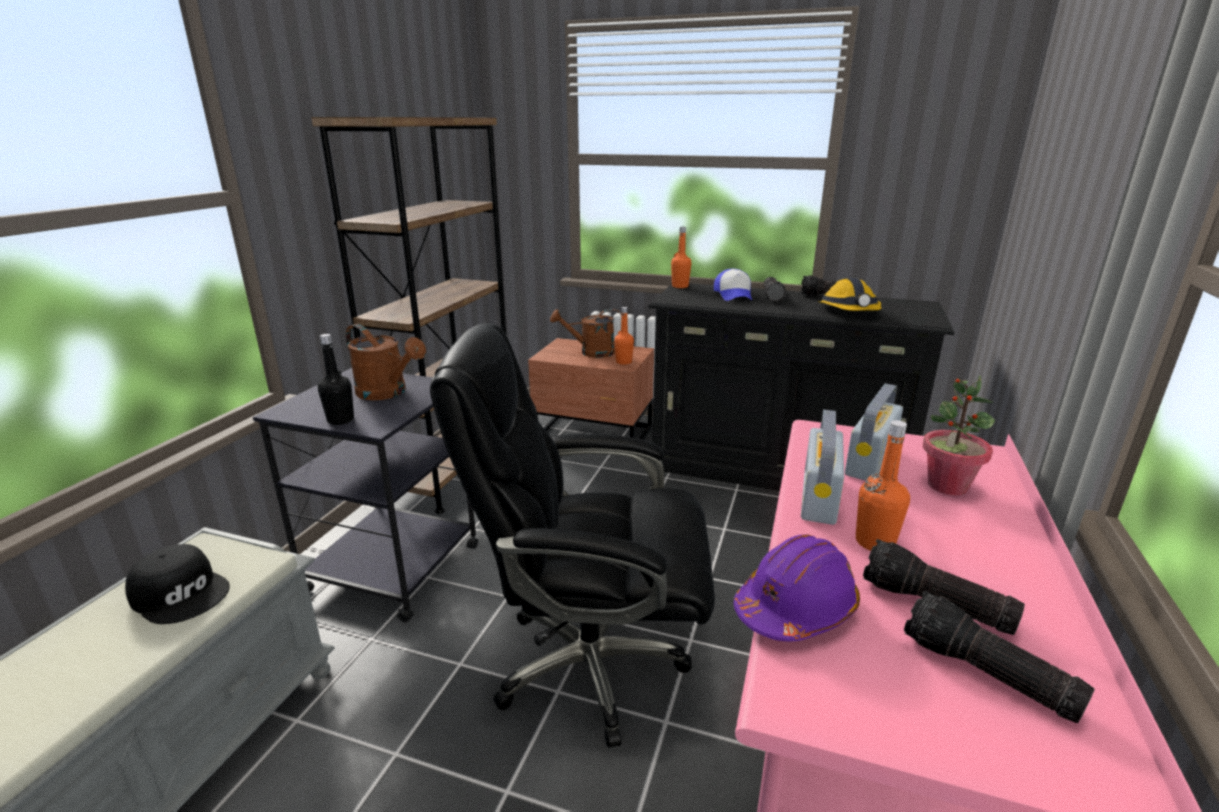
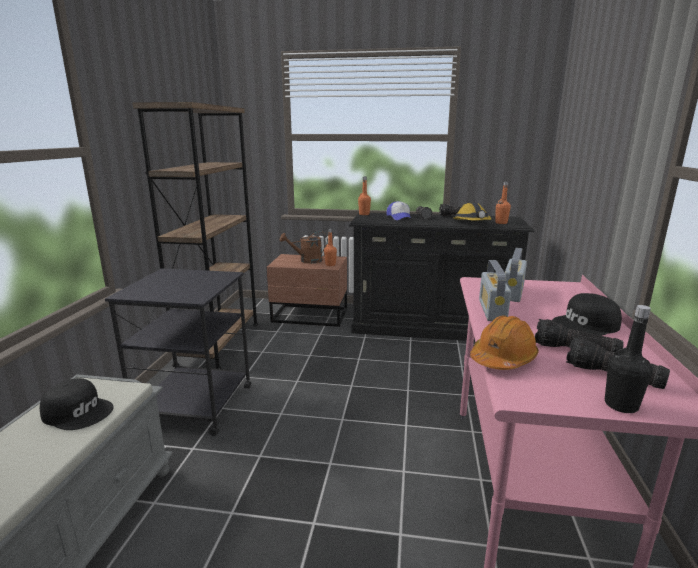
camera: 10 degrees left, 5 degrees down
black bottle [318,334,354,425] -> black bottle moved to [605,305,653,413]
brown watering can [346,324,426,400] -> none
black office chair [430,323,715,748] -> none
purple hard hat [734,534,860,642] -> orange hard hat [470,315,539,370]
orange bottle [856,420,910,551] -> orange bottle moved to [495,181,511,224]
potted plant [923,375,995,495] -> none
none -> black cap [552,293,622,336]

